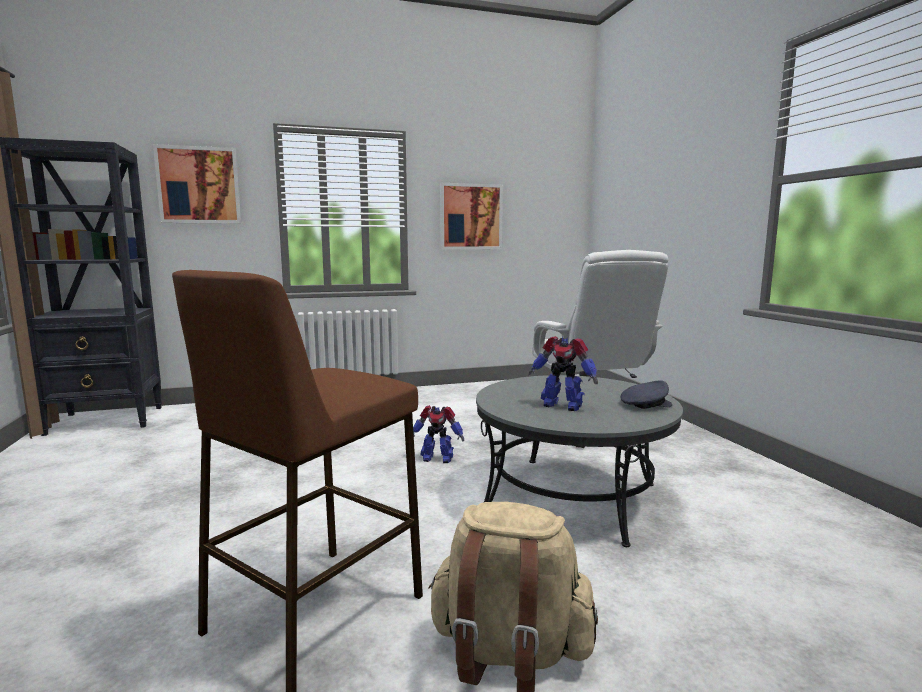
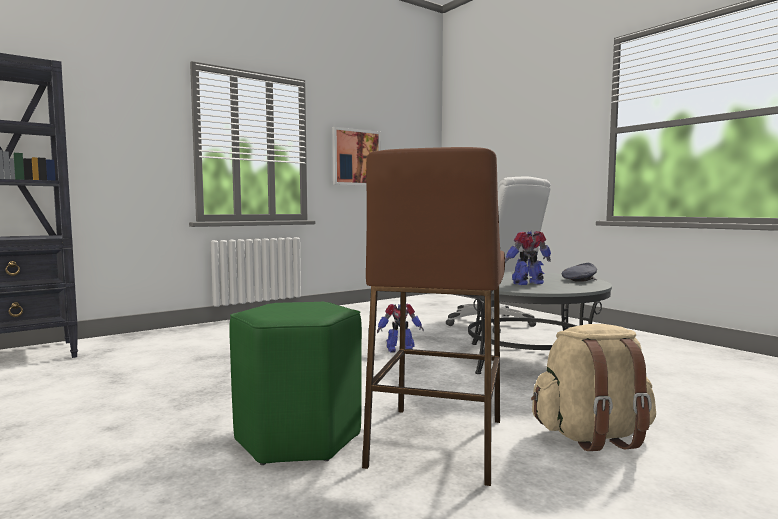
camera: 20 degrees left, 5 degrees down
picture [153,144,241,224] -> none
toy robot [528,336,598,411] -> toy robot turned 150 degrees clockwise [505,231,551,285]
none -> green stool [229,302,362,465]

